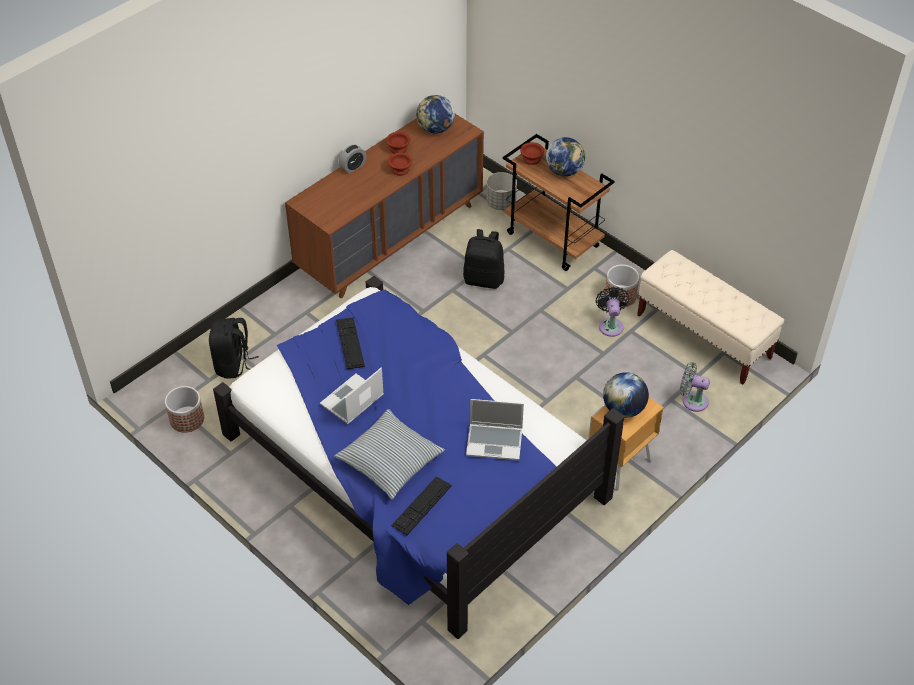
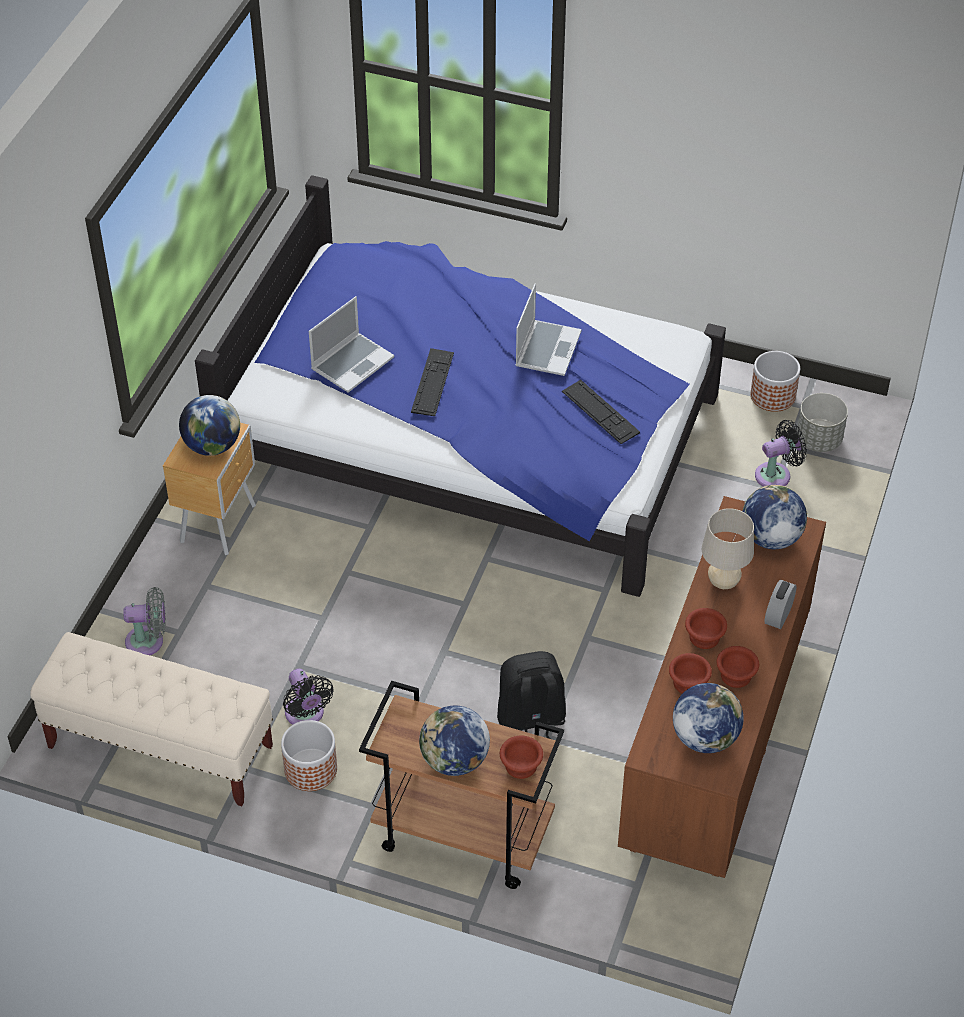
camera: 155 degrees right, 0 degrees up
black backpack [209,318,259,378] -> black fan [755,420,807,487]
pillow [334,409,445,499] -> none
keyboard [391,476,452,535] -> keyboard moved to [411,348,454,416]
laptop [466,399,524,460] -> laptop turned 150 degrees clockwise [309,296,394,393]
grey planter [486,172,517,210] -> grey planter moved to [797,393,848,452]
none -> brown bowl [669,653,712,694]
none -> beige table lamp [702,508,754,589]
none -> globe [742,485,808,549]

